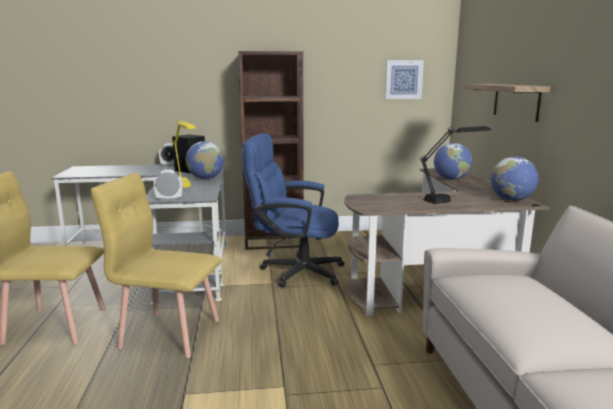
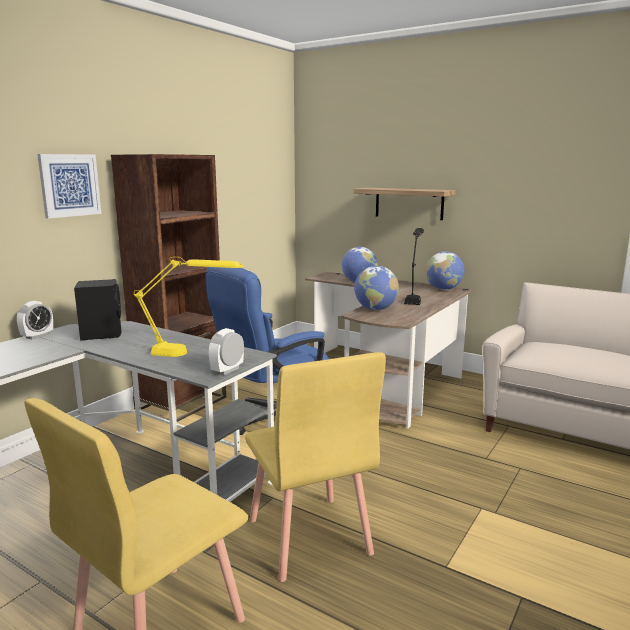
camera: 50 degrees left, 0 degrees up
yellow chair [91,173,222,358] -> yellow chair turned 75 degrees counterclockwise [245,352,386,582]
globe [186,141,224,179] -> globe moved to [354,266,399,310]
picture [385,60,424,99] -> picture moved to [37,154,101,219]

